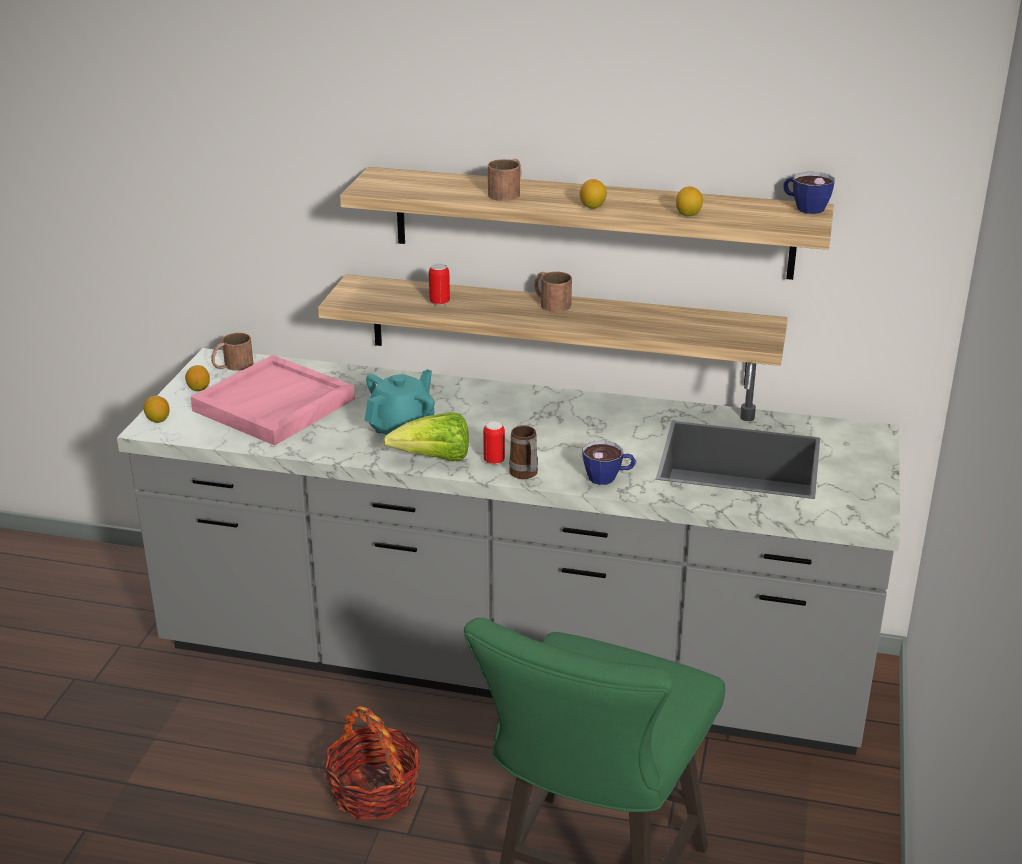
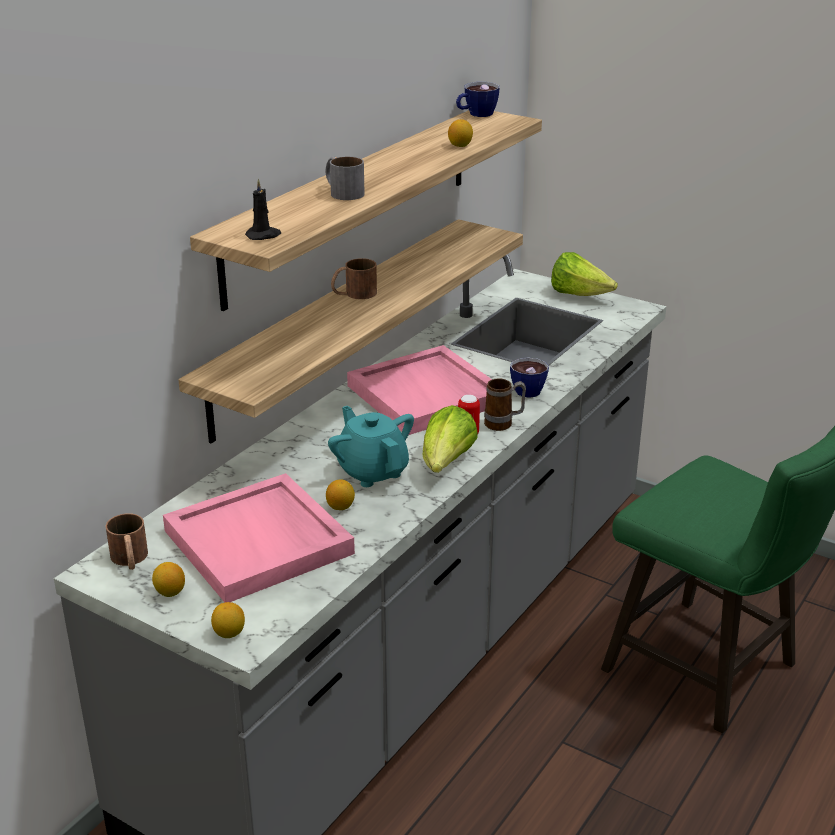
camera: 70 degrees left, 0 degrees up
basket [324,706,420,820] -> none
can [429,264,450,306] -> none
brown mug [488,159,522,201] -> grey mug [326,156,365,200]
lemon [580,179,607,209] -> lemon moved to [326,479,355,510]
none -> black candle [245,179,281,240]
none -> pink tray [347,345,492,435]
none -> lettuce [551,252,618,296]

